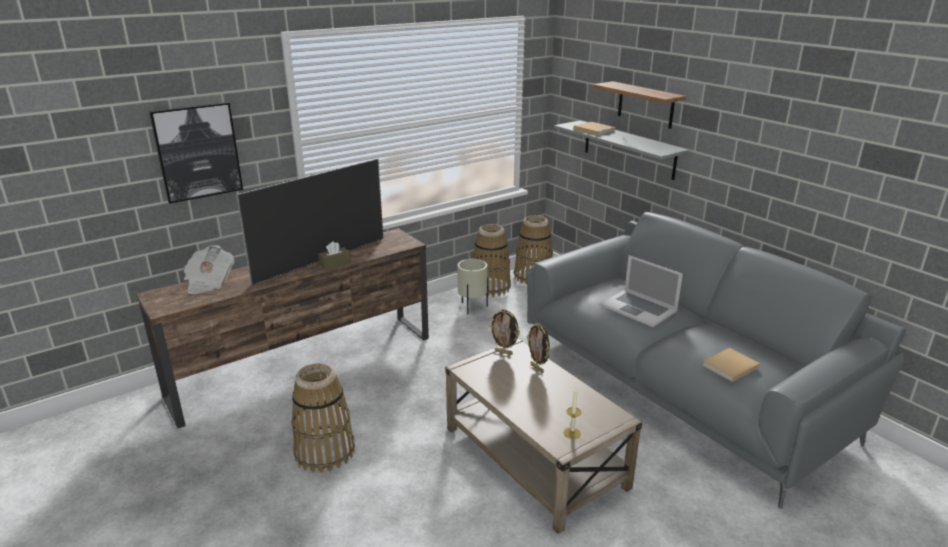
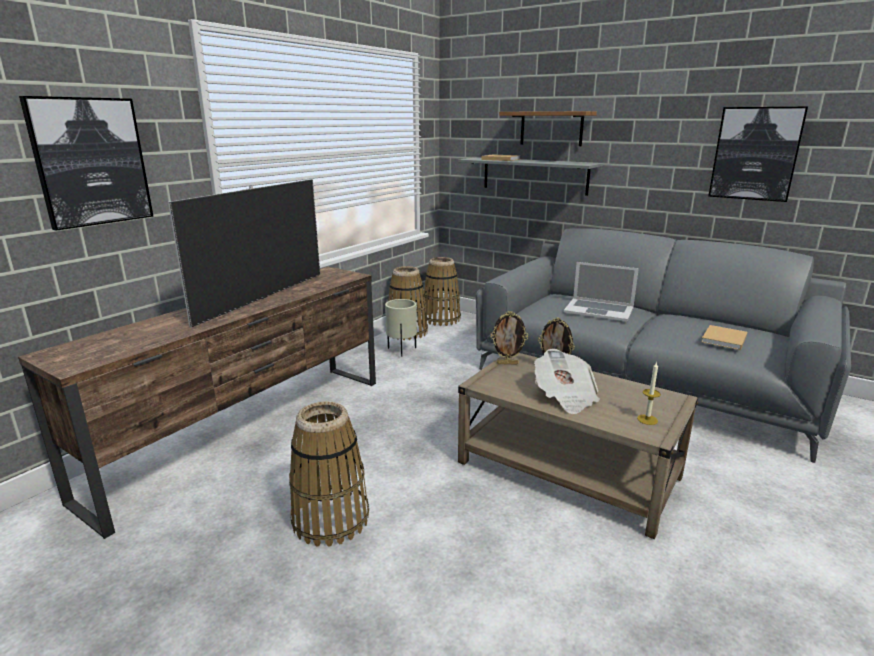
camera: 20 degrees left, 5 degrees down
newspaper [183,245,234,294] -> newspaper moved to [534,349,600,414]
brown tissue box [318,241,351,270] -> none
none -> picture [708,107,808,202]

